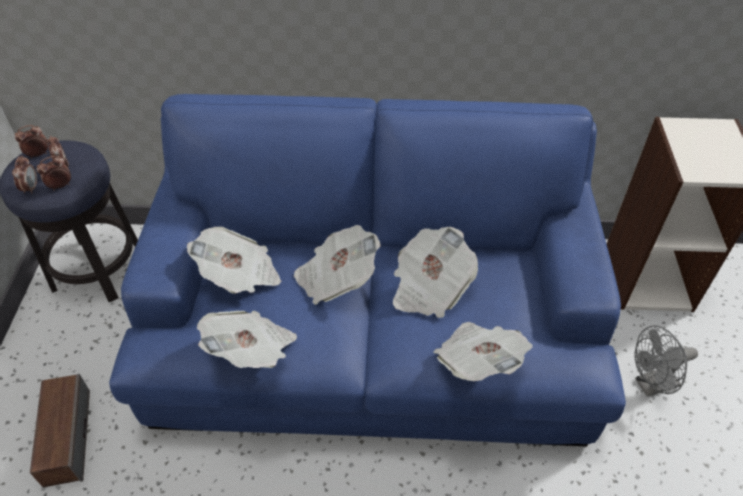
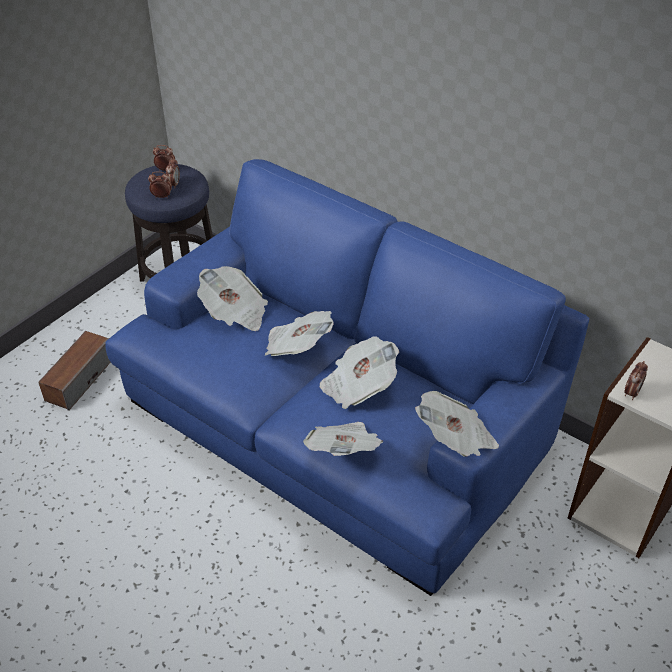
camera: 35 degrees right, 5 degrees down
alarm clock [12,156,37,194] -> alarm clock moved to [624,361,648,400]
newspaper [197,311,297,368] -> newspaper moved to [415,391,499,457]
grey fan [634,326,698,397] -> none

